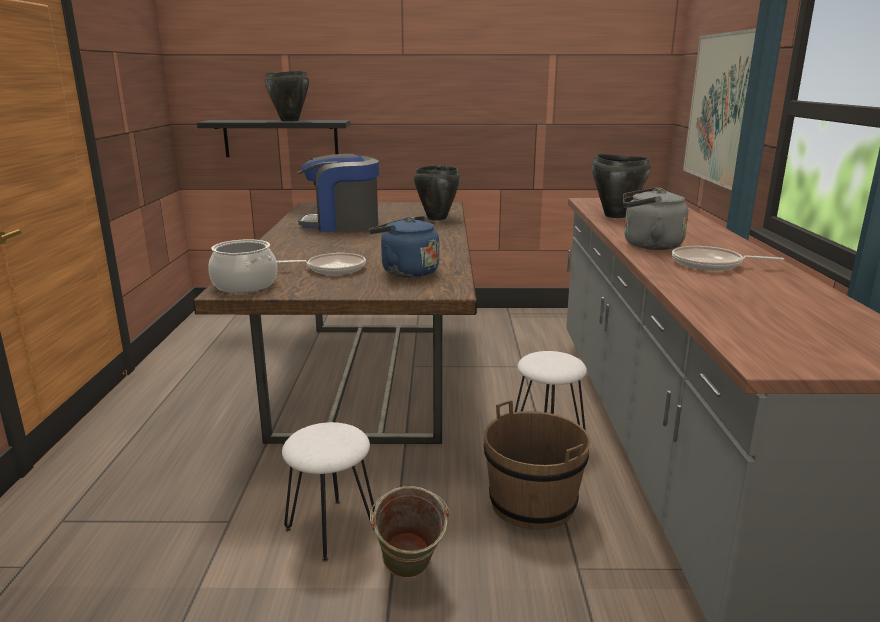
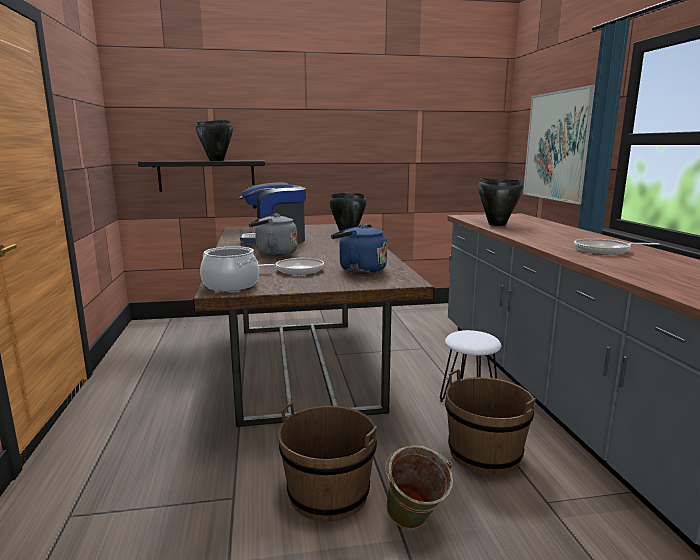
camera: 10 degrees left, 5 degrees down
white stool [282,422,375,562] -> brown bucket [278,402,377,522]
grey kettle [623,187,688,250] -> grey kettle moved to [249,213,297,256]

